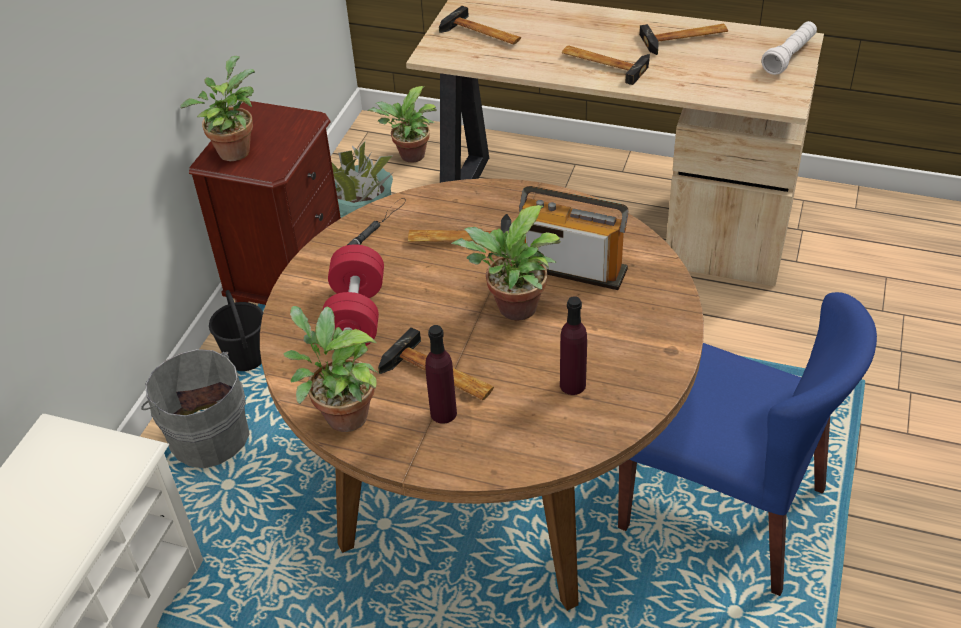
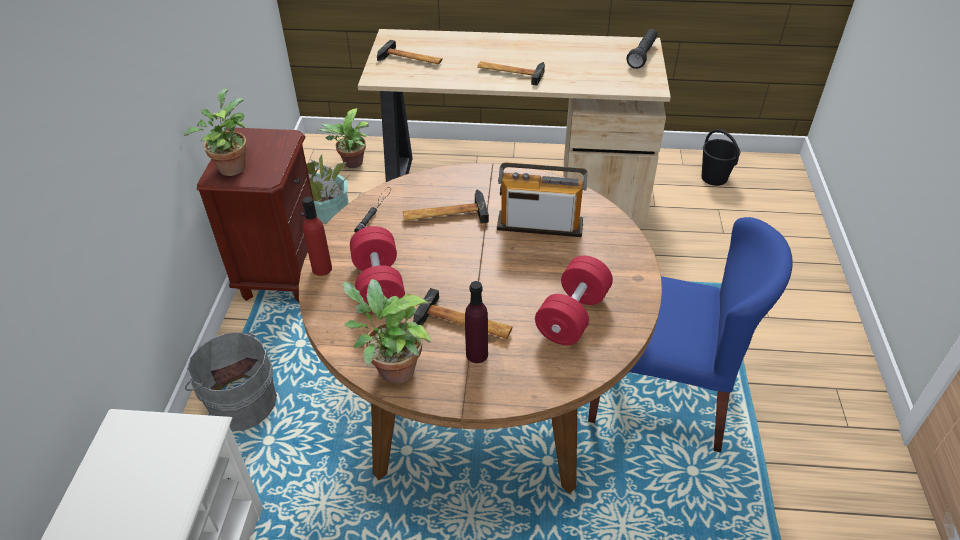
camera: 15 degrees left, 0 degrees up
black bucket [209,290,263,371] -> black bucket moved to [701,129,740,186]
potted plant [451,205,561,321] -> none
purple bottle [560,296,587,395] -> red dumbbell [535,255,613,345]
hammer [639,24,728,55] -> none
white flashlight [762,21,817,75] -> black flashlight [626,29,658,69]
none -> red bottle [302,197,332,276]

